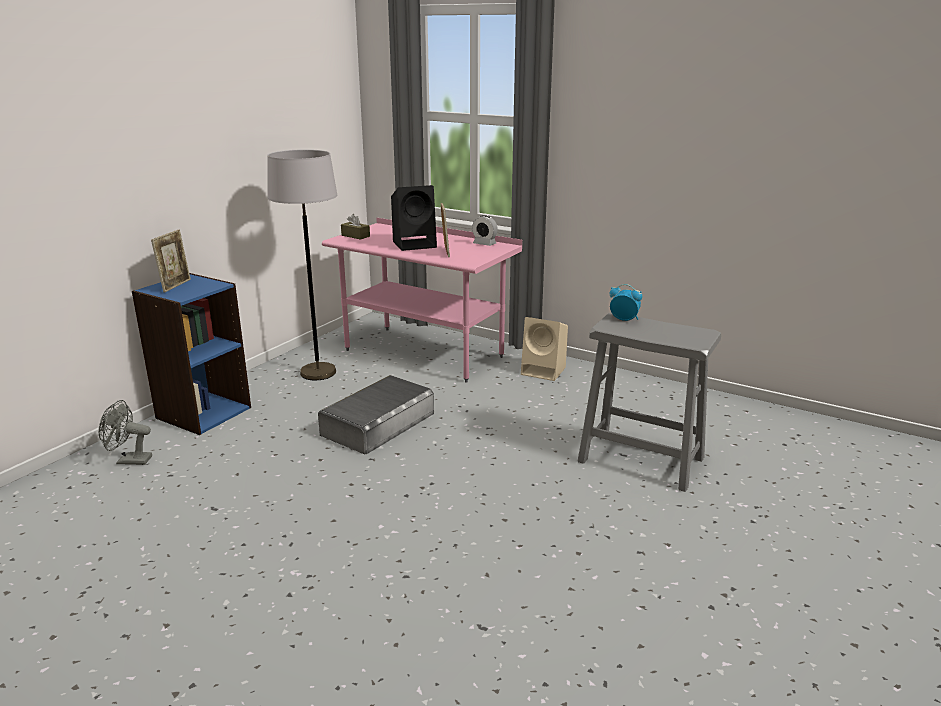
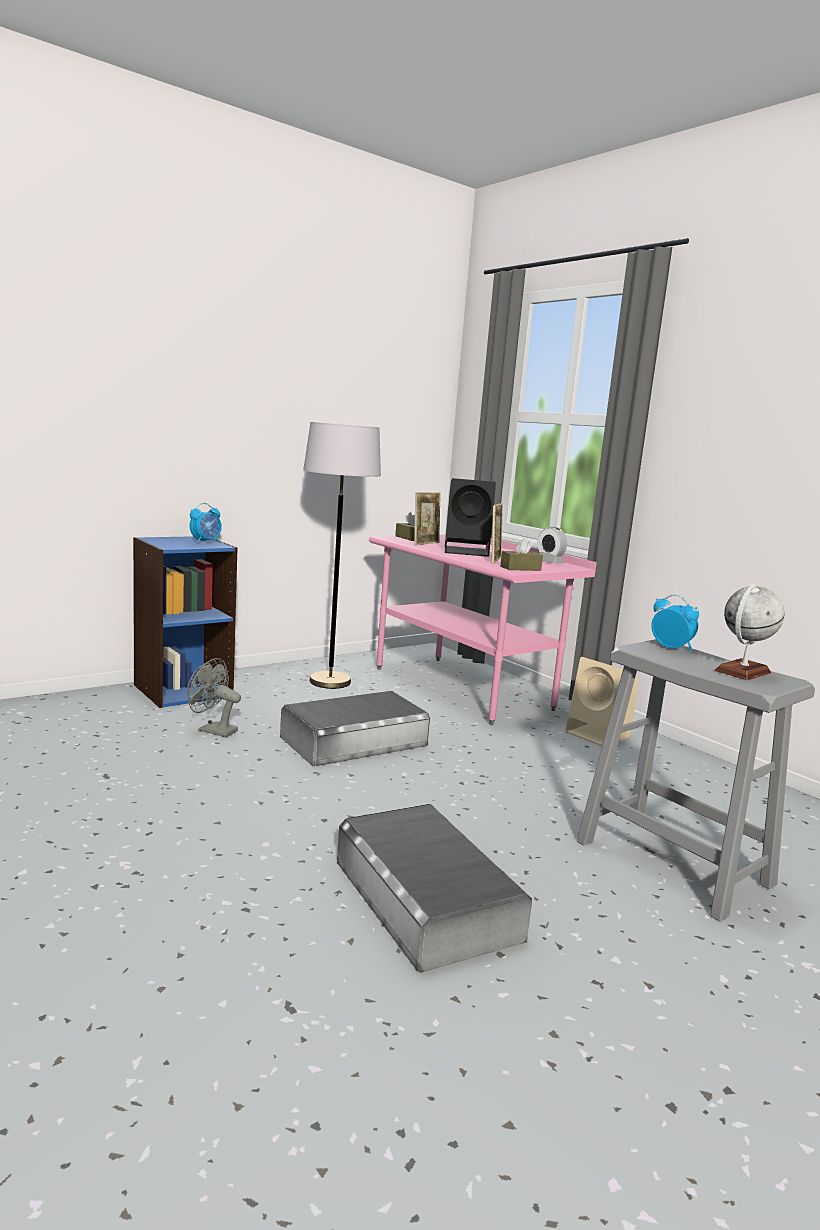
camera: 20 degrees right, 10 degrees down
grey fan [99,400,152,465] -> grey fan moved to [187,658,241,737]
picture frame [151,230,191,293] -> picture frame moved to [414,492,441,545]
none -> alarm clock [190,503,222,543]
none -> grey storage box [337,804,532,973]
none -> brown tissue box [500,538,543,571]
none -> globe [714,584,785,680]

